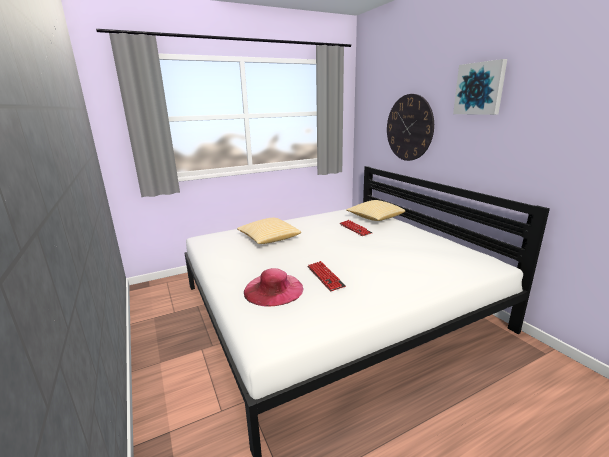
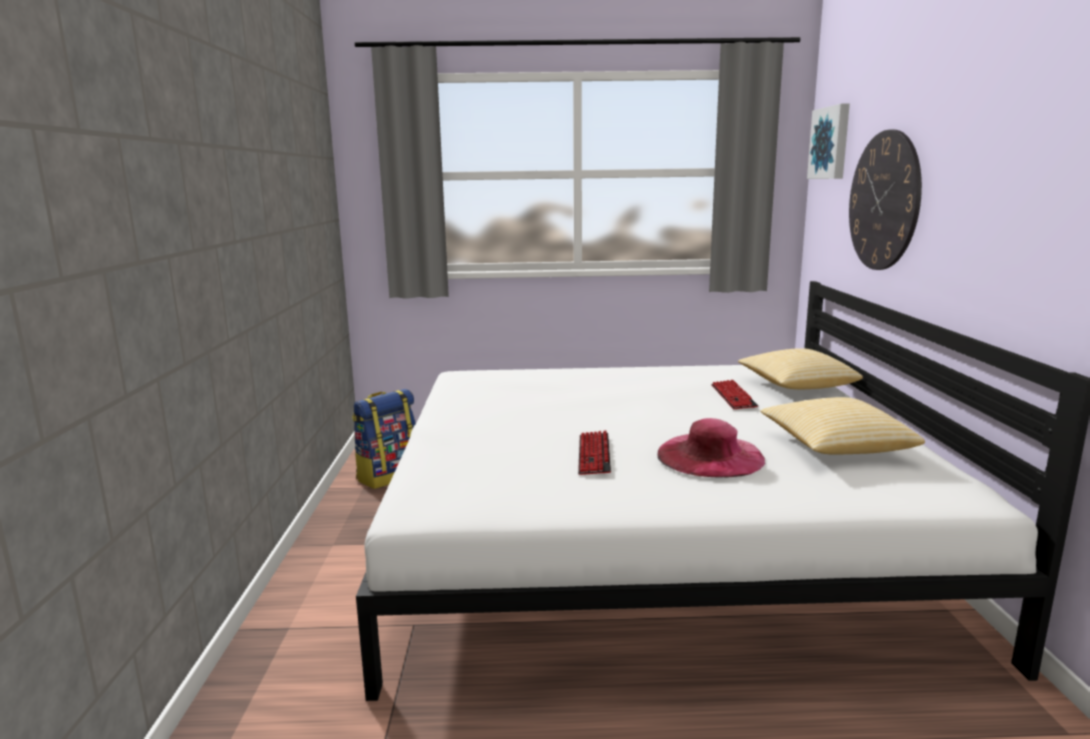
camera: 25 degrees right, 5 degrees down
pillow [237,218,301,244] -> pillow moved to [760,397,925,454]
pink hat [244,268,304,307] -> pink hat moved to [657,418,765,478]
picture [453,59,507,115] -> picture moved to [807,104,850,179]
none -> backpack [352,389,416,489]

